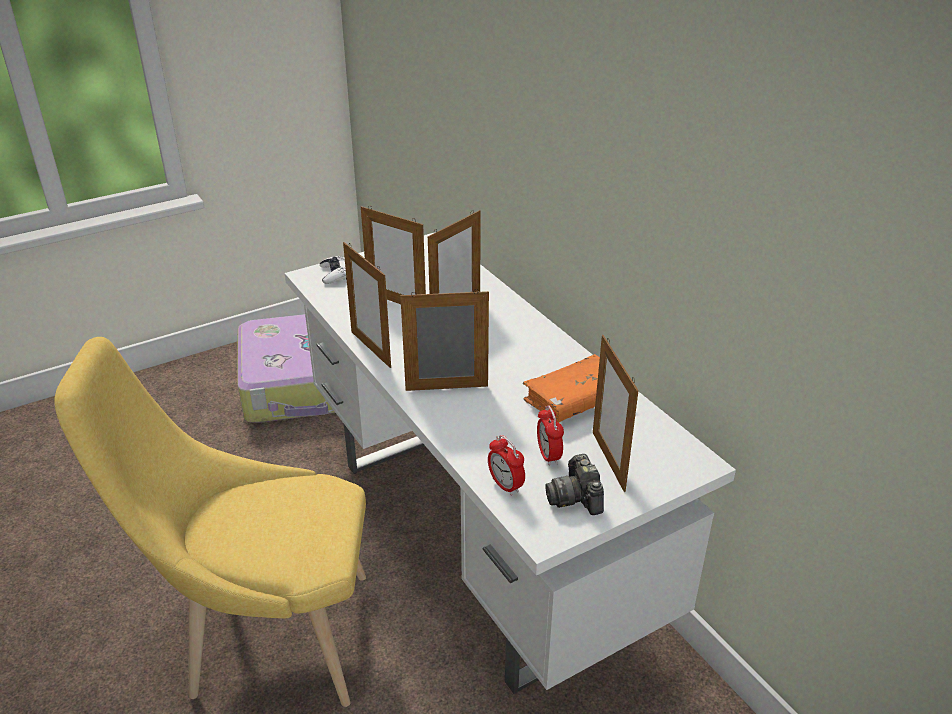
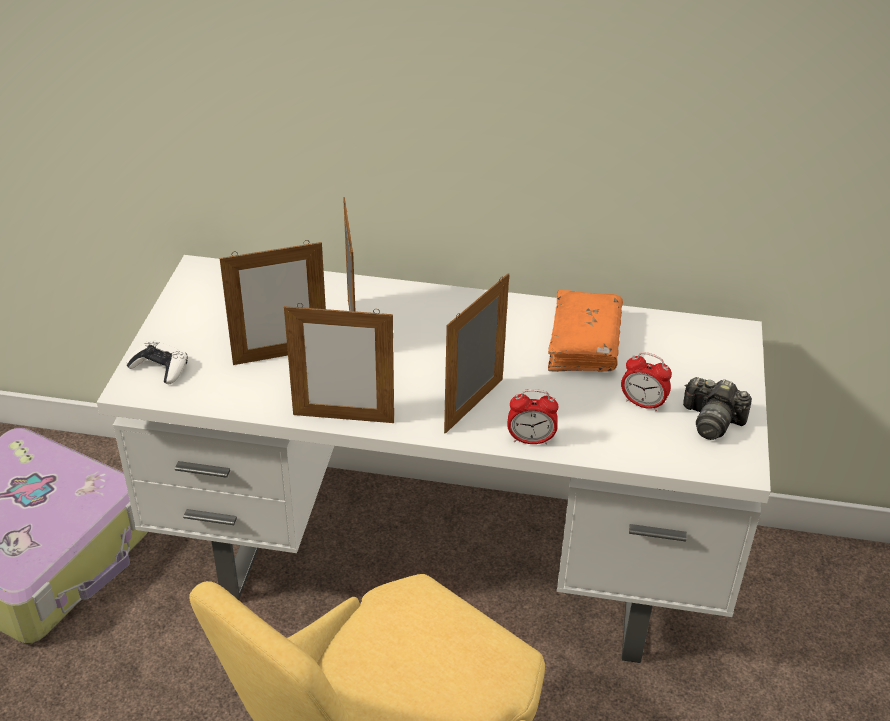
camera: 50 degrees left, 5 degrees up
alarm clock [488,435,525,496] -> alarm clock moved to [507,389,558,445]
picture frame [593,335,639,492] -> none

